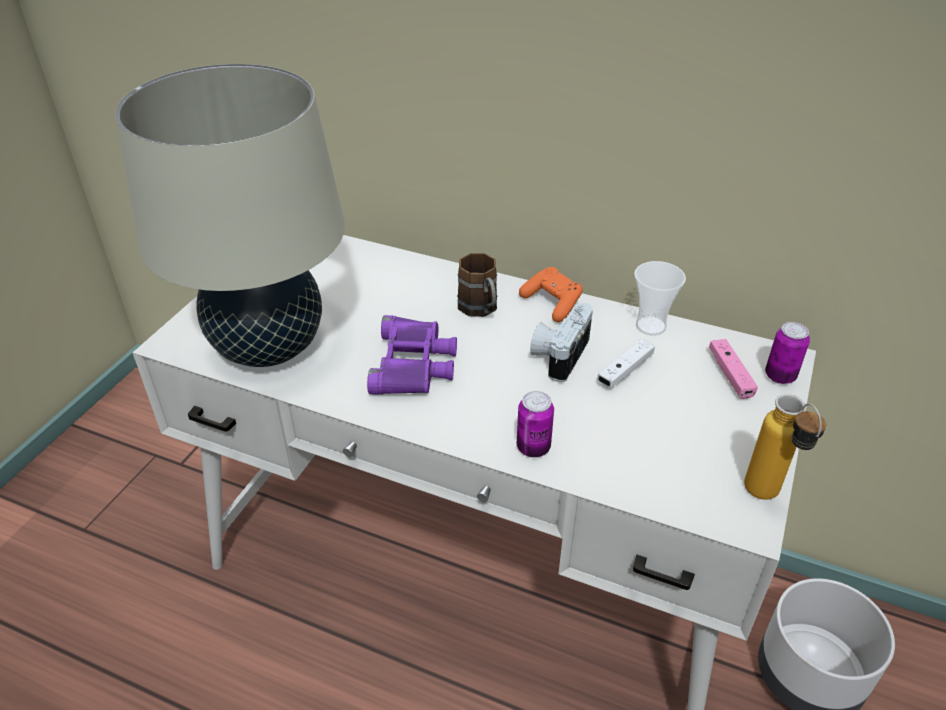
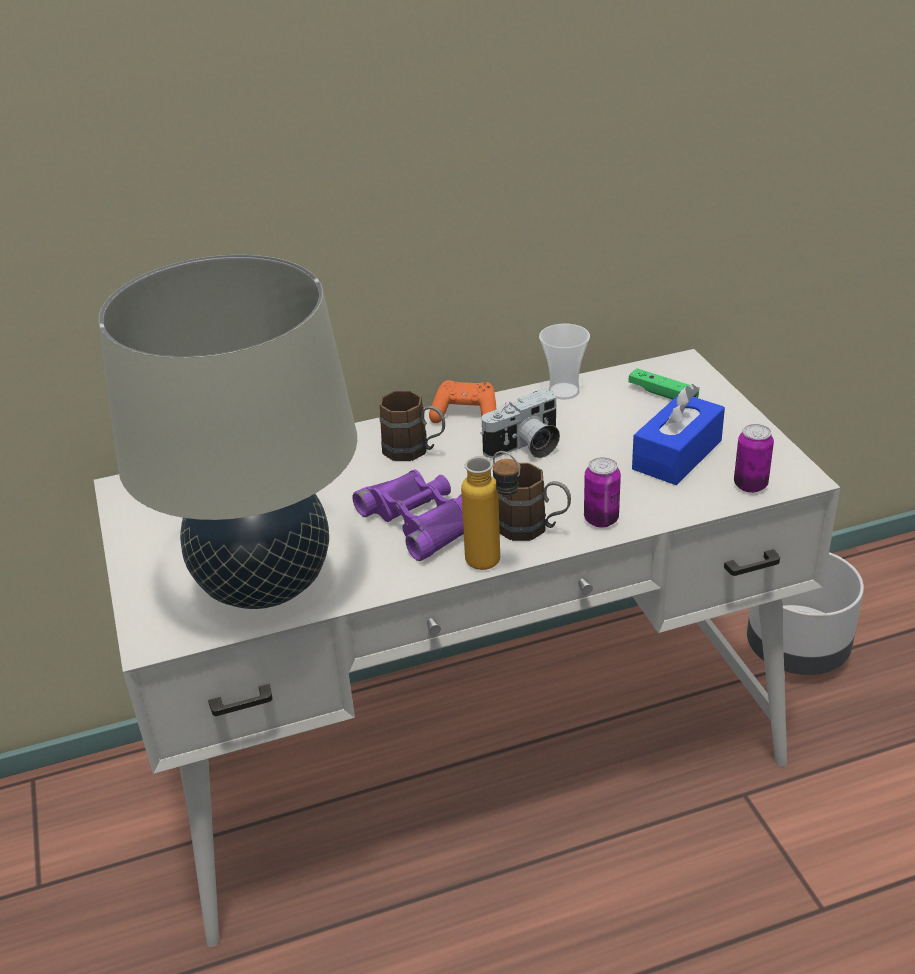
camera: 40 degrees left, 5 degrees down
camera [530,303,593,382] -> camera turned 105 degrees counterclockwise [480,389,560,458]
white game controller [597,339,655,388] -> none
pink game controller [709,339,758,399] -> green game controller [628,368,699,400]
bottle [744,394,826,500] -> bottle moved to [461,451,521,570]
can [765,322,810,384] -> can moved to [734,424,774,493]
none -> brown mug [498,463,571,541]
none -> blue tissue box [632,384,725,485]

